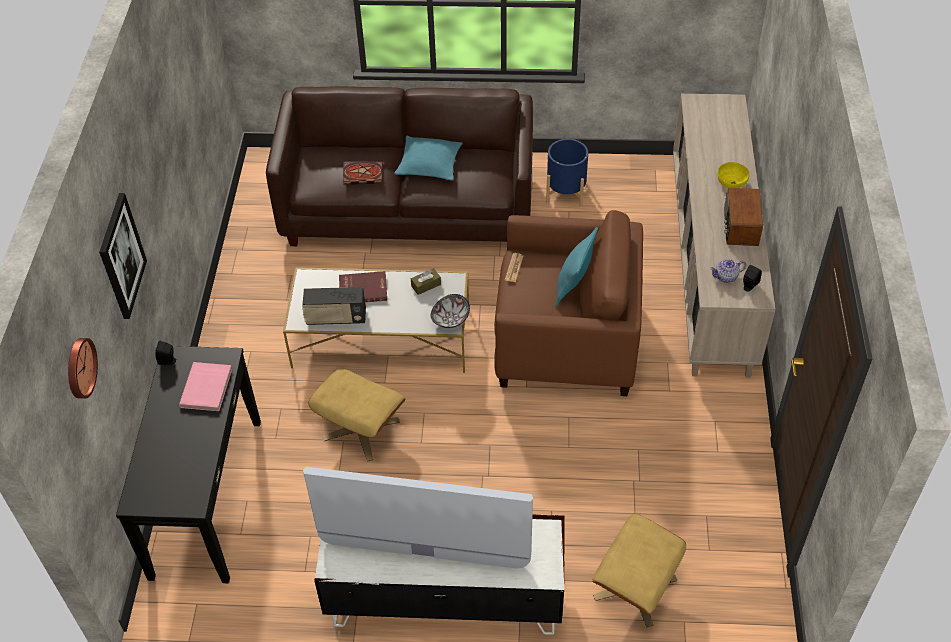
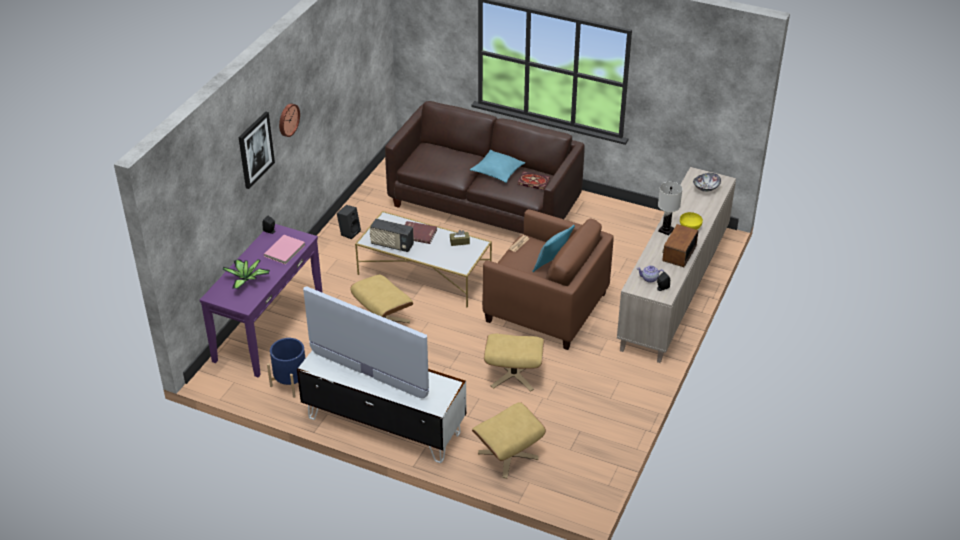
camera: 20 degrees right, 10 degrees down
wall clock [68,338,98,399] -> wall clock moved to [279,103,300,137]
black console table [116,346,261,583] -> purple console table [200,224,323,377]
book [343,161,383,185] -> book moved to [518,171,550,190]
bowl [431,294,470,328] -> bowl moved to [693,173,721,192]
blue planter [546,139,588,207] -> blue planter moved to [267,338,305,398]
none -> potted plant [222,259,270,289]
none -> black speaker [337,205,361,239]
none -> beige ottoman [484,334,545,392]
none -> white table lamp [658,182,683,235]

